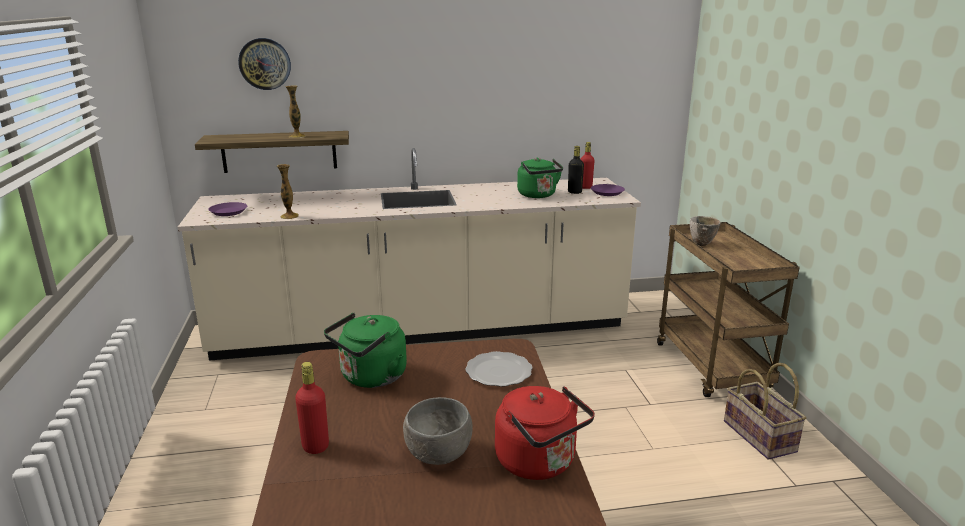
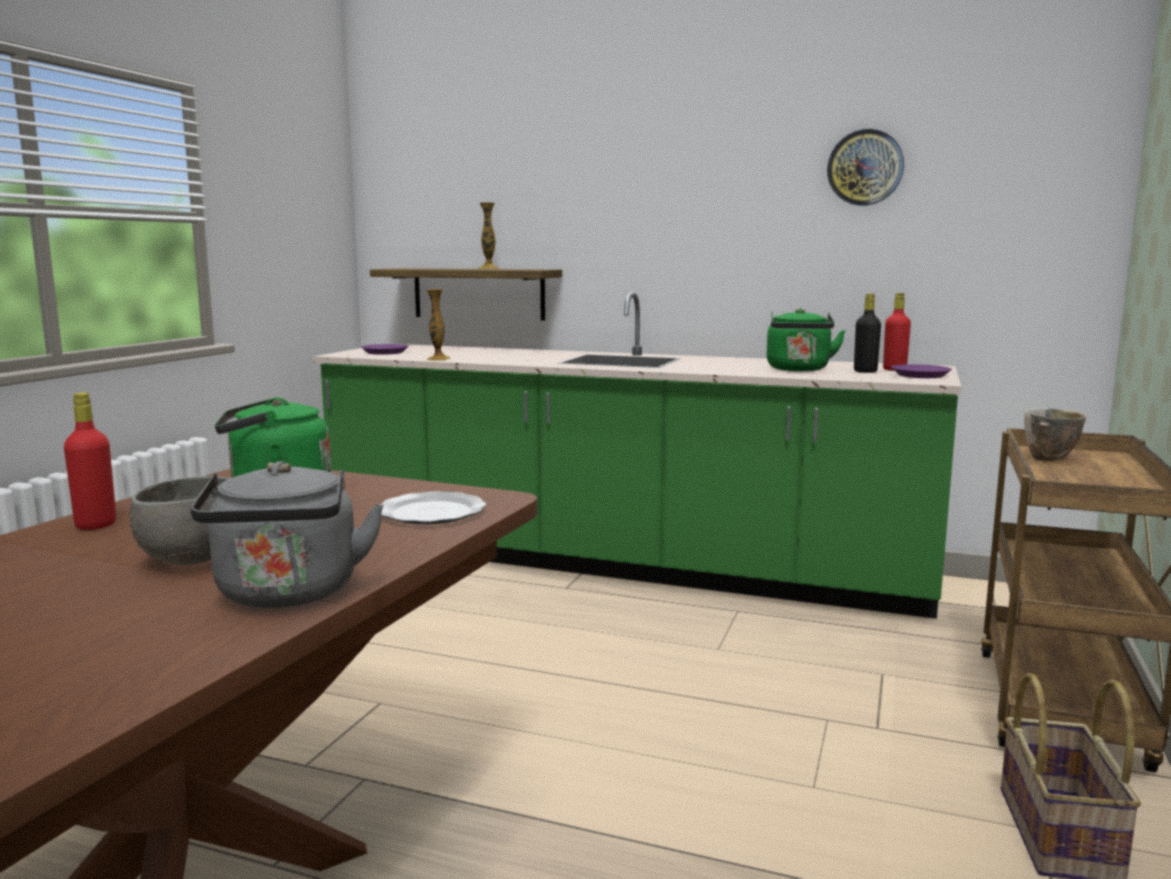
camera: 30 degrees right, 10 degrees down
beige counter [178,148,641,361] -> green counter [313,292,961,619]
wall clock [238,38,291,90] -> wall clock moved to [827,129,904,206]
red kettle [495,386,595,480] -> grey kettle [191,461,384,608]

